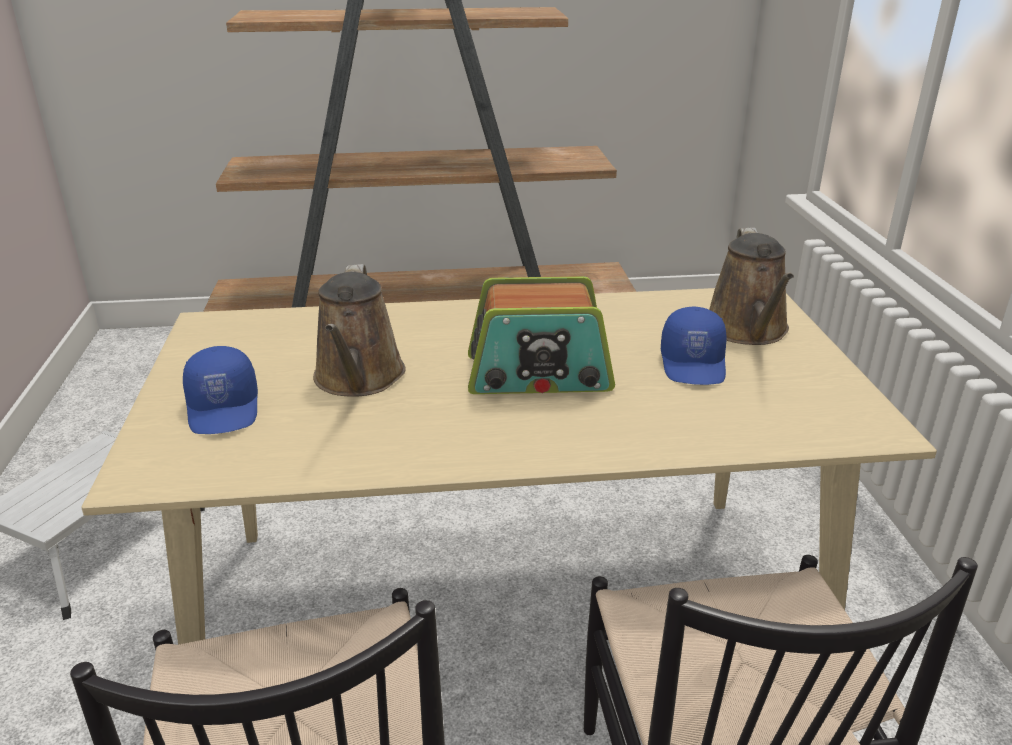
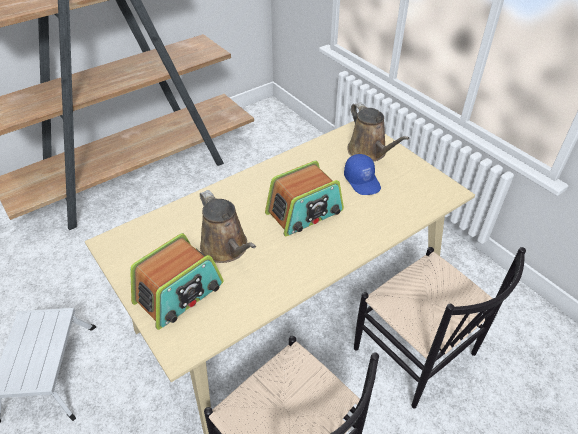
camera: 30 degrees left, 15 degrees up
blue cap [183,346,258,434] -> radio [130,233,223,330]

